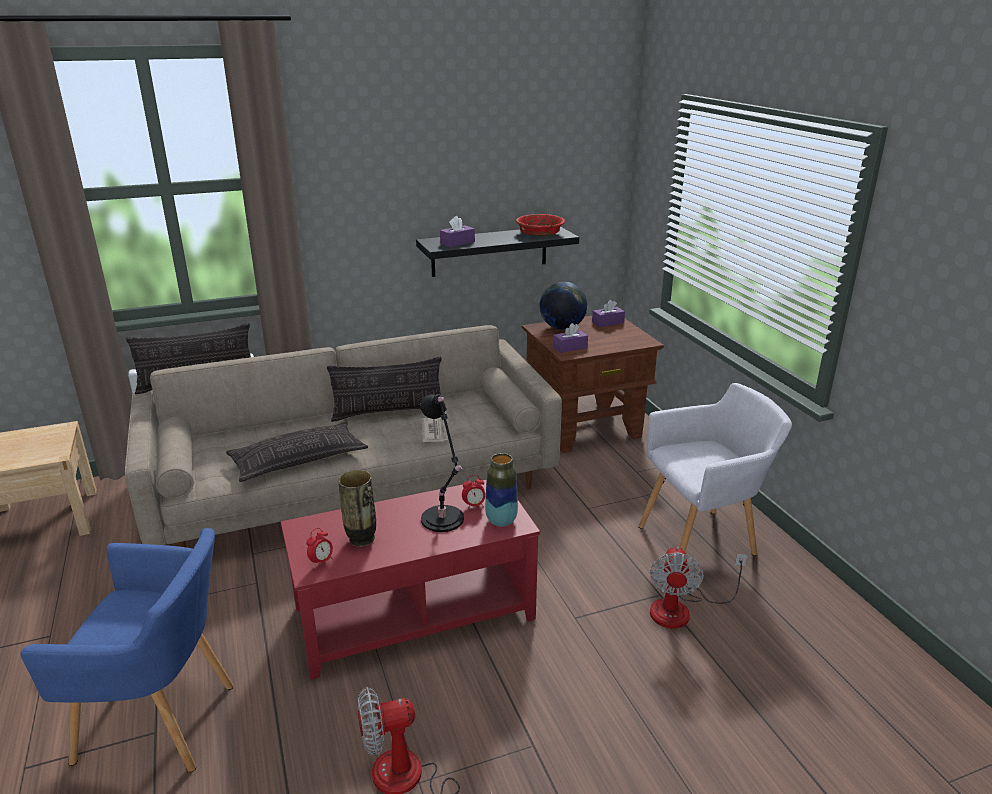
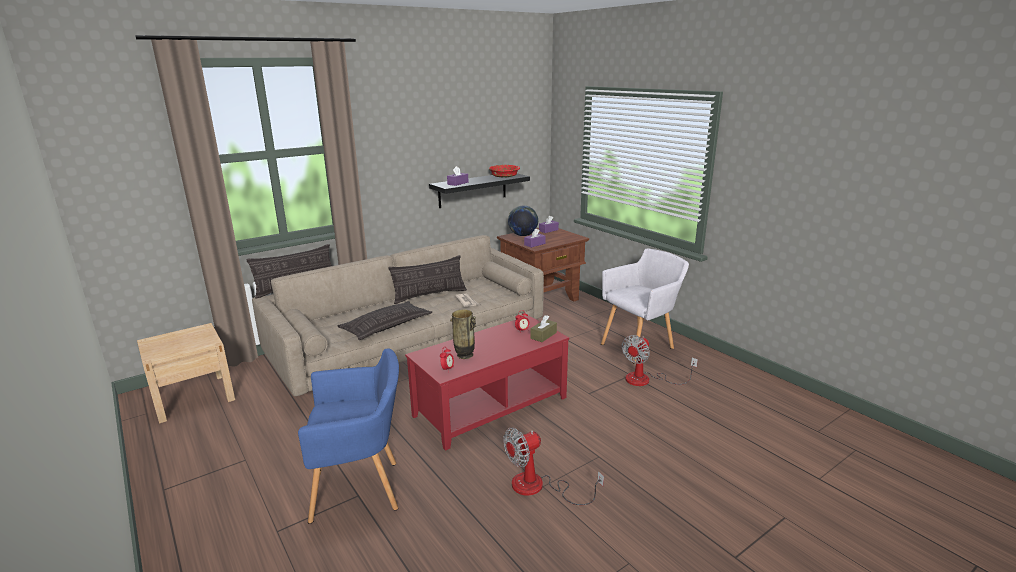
camera: 15 degrees left, 5 degrees down
black table lamp [420,394,464,532] -> none
vase [485,453,518,527] -> brown tissue box [530,315,557,342]
fan [650,546,747,629] -> fan turned 45 degrees clockwise [622,335,698,386]

